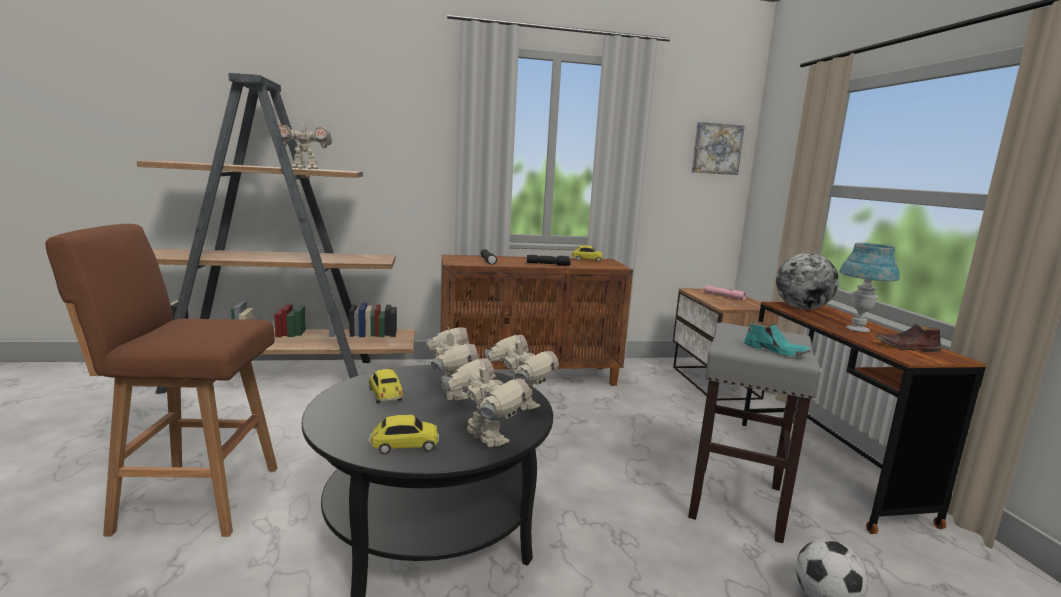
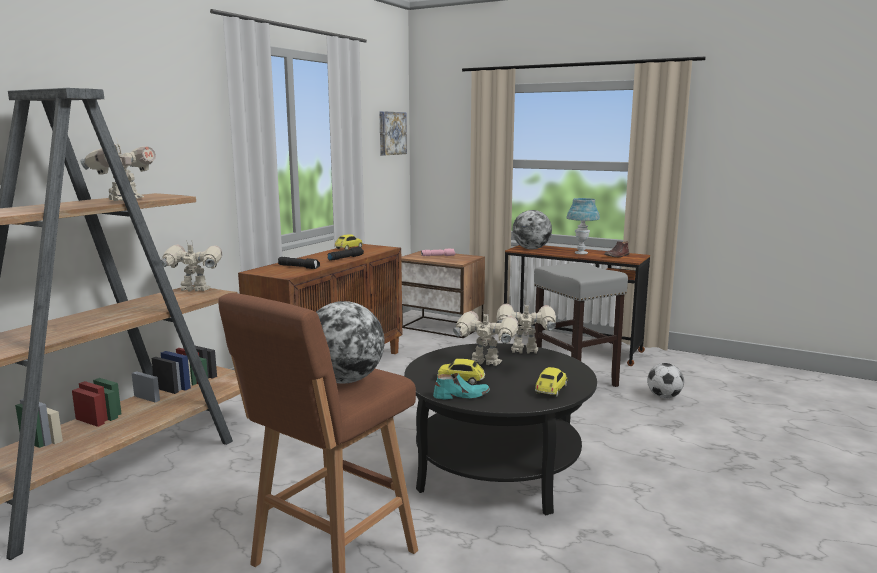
camera: 50 degrees left, 0 degrees up
toy robot [444,358,531,447] -> toy robot moved to [160,240,222,291]
turquoise shoe [744,321,811,356] -> turquoise shoe moved to [433,373,490,400]
none -> globe [316,301,385,384]

